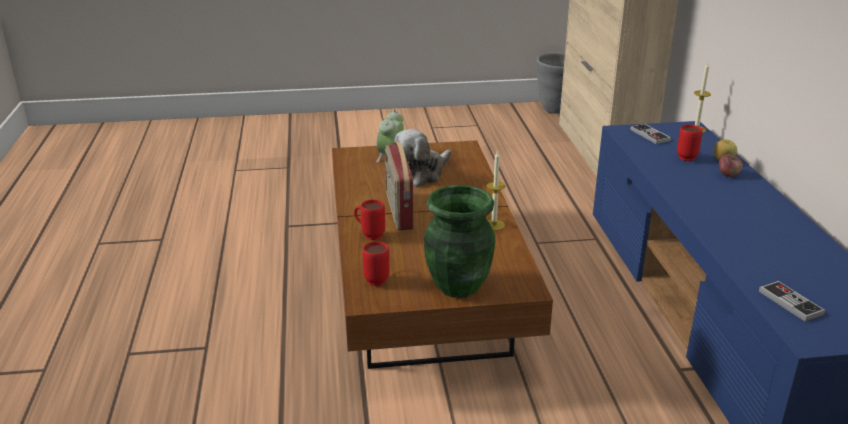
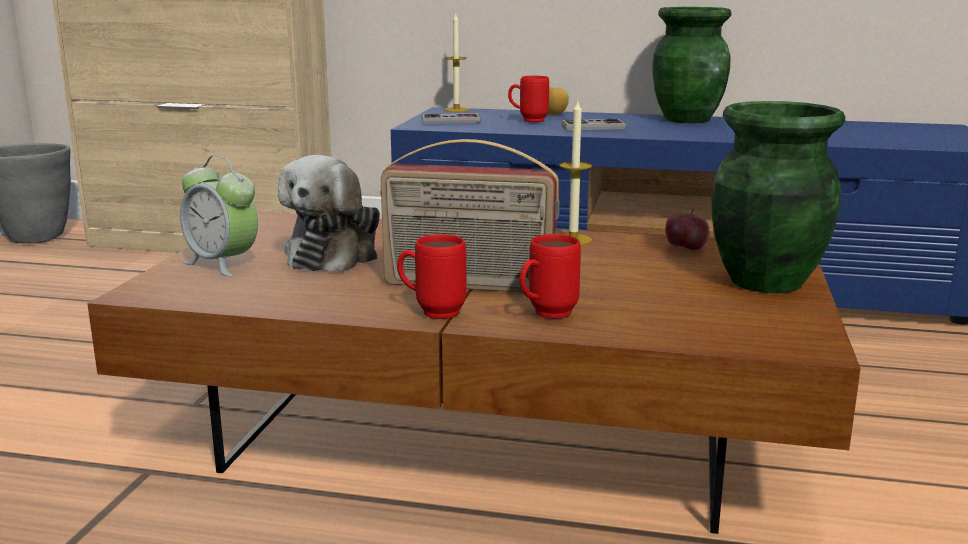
camera: 70 degrees left, 10 degrees down
red mug [362,242,389,286] -> red mug moved to [397,234,467,319]
plush toy [394,129,451,188] -> plush toy turned 45 degrees clockwise [278,155,380,273]
apple [719,154,743,177] -> apple moved to [665,209,710,250]
game controller [759,281,825,322] -> game controller moved to [561,119,626,130]
none -> green vase [652,7,731,123]

